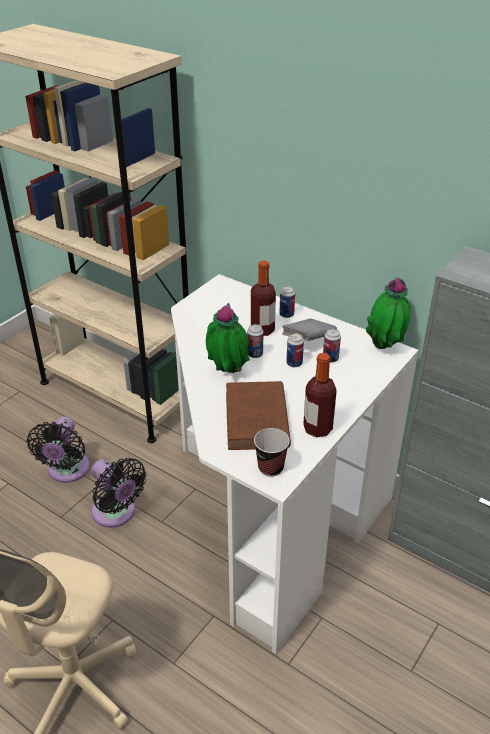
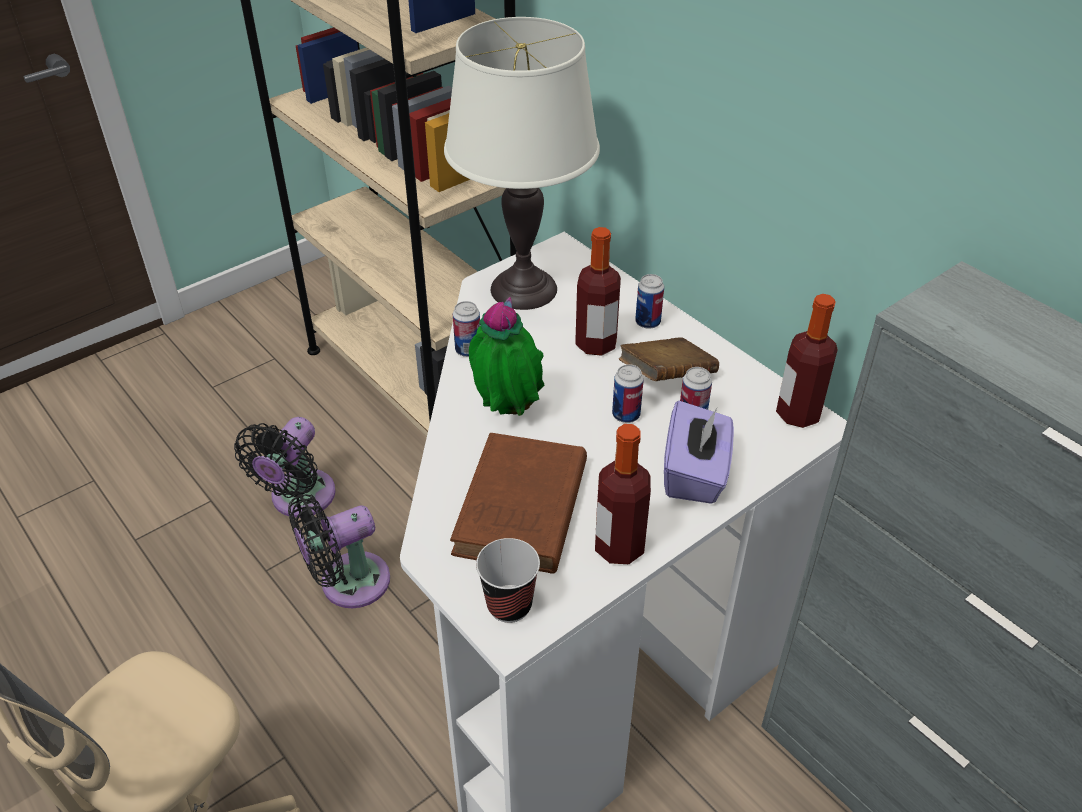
camera: 15 degrees right, 5 degrees up
black fan [91,458,146,528] -> black fan turned 90 degrees clockwise [288,494,390,608]
can [247,324,264,358] -> can moved to [453,301,480,357]
grey book [282,319,337,341] -> brown book [619,337,719,381]
potted plant [366,277,410,349] -> bottle [776,294,838,428]
none -> white table lamp [444,17,600,310]
none -> purple tissue box [664,401,734,504]

